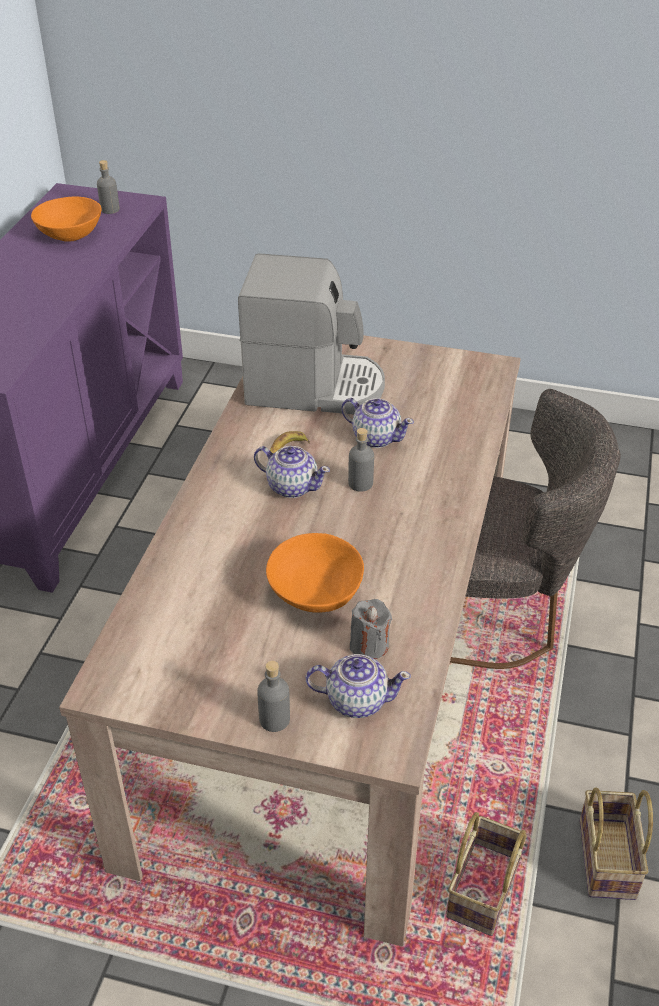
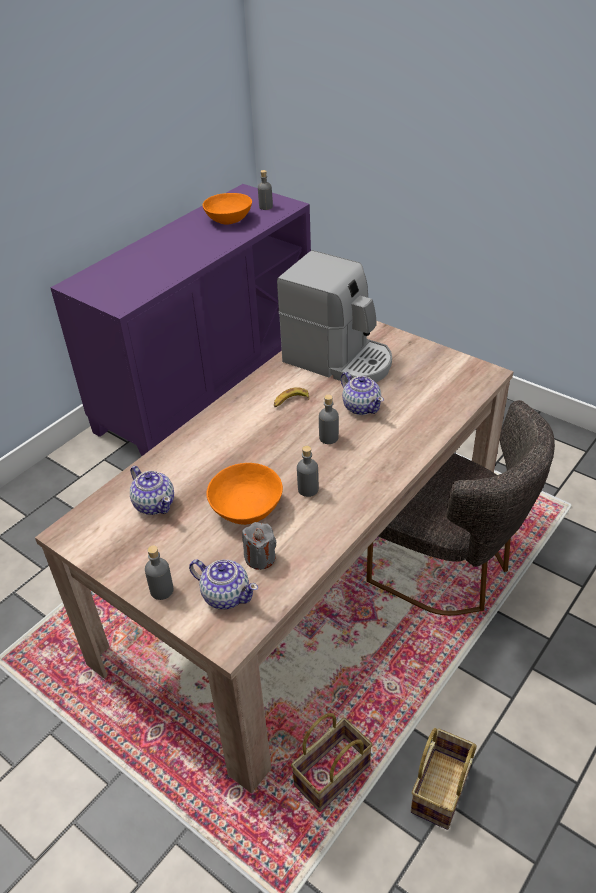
camera: 25 degrees right, 0 degrees up
teapot [254,446,330,498] -> teapot moved to [130,466,174,515]
none -> grey bottle [297,446,319,497]

